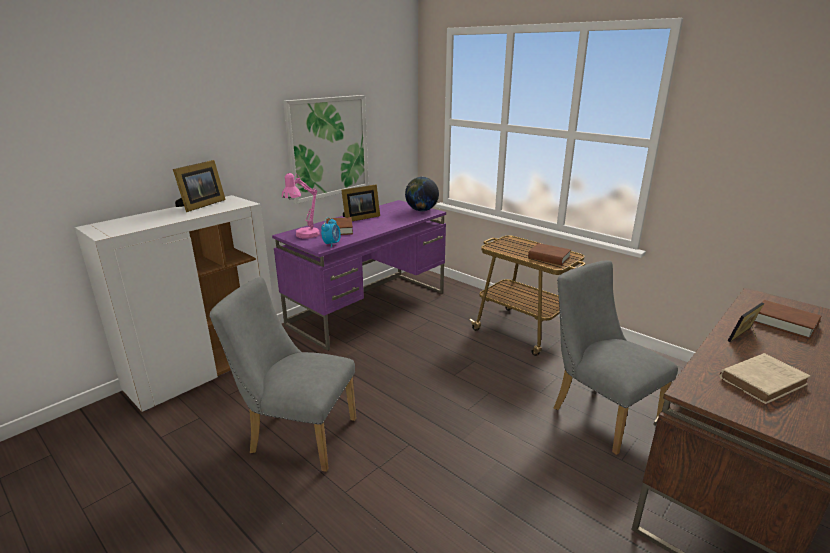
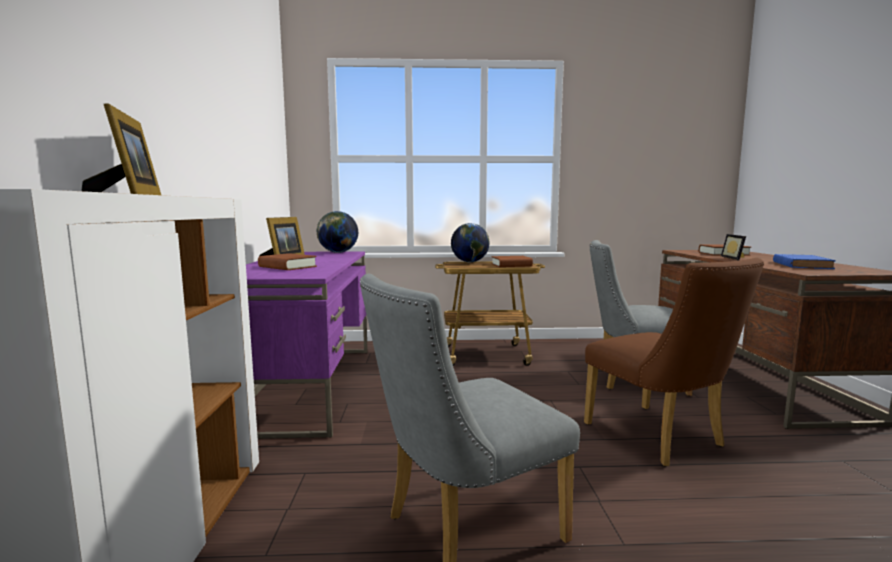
camera: 45 degrees left, 15 degrees down
pink table lamp [282,173,320,238] -> none
picture [283,95,369,204] -> none
alarm clock [321,217,341,248] -> none
beige book [720,353,811,404] -> blue book [773,254,836,269]
none -> globe [451,223,489,262]
none -> brown chair [584,258,764,466]

